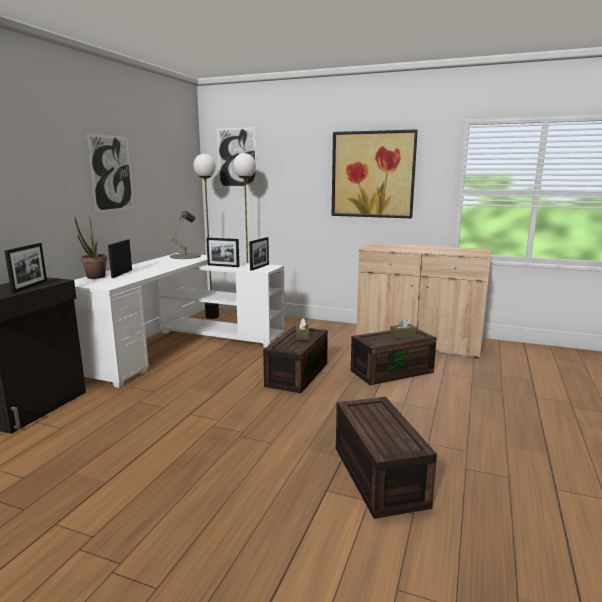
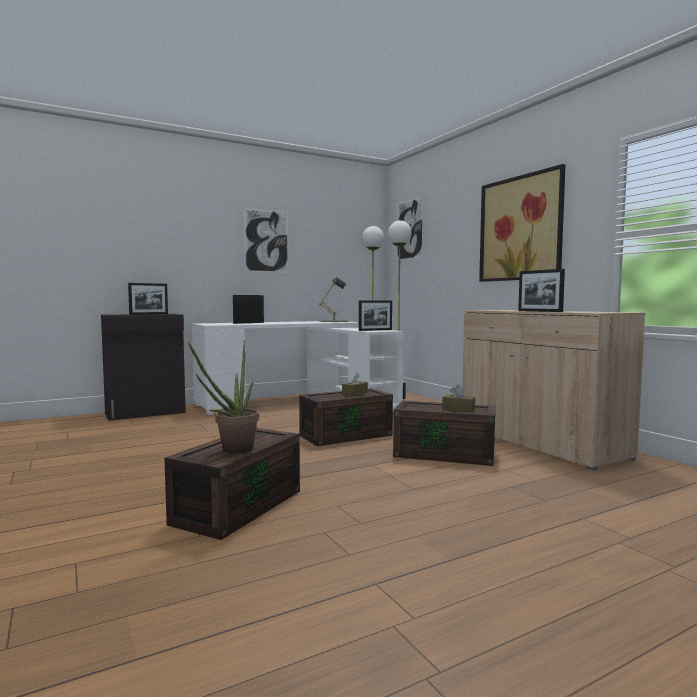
camera: 40 degrees right, 10 degrees down
potted plant [74,214,107,279] -> potted plant moved to [188,340,259,454]
picture frame [206,238,239,267] -> picture frame moved to [518,269,565,312]

